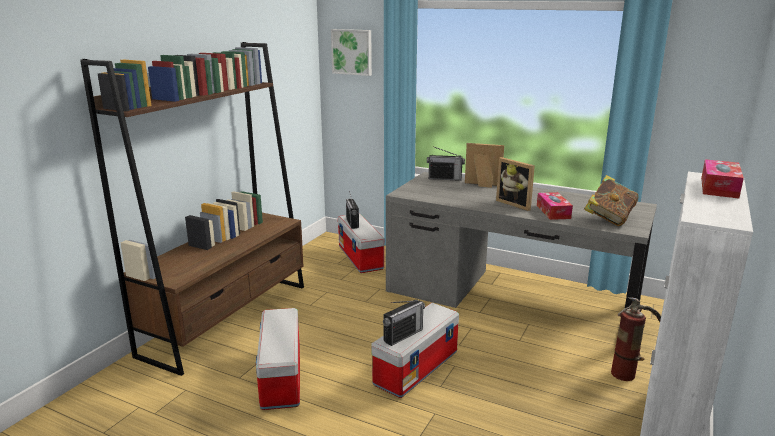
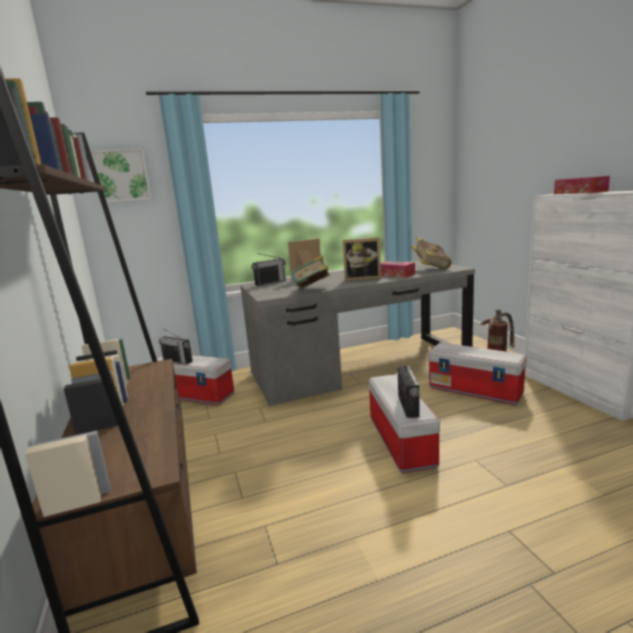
camera: 45 degrees left, 5 degrees down
storage box [256,308,300,410] -> storage box moved to [428,342,527,405]
none -> book [292,255,330,289]

